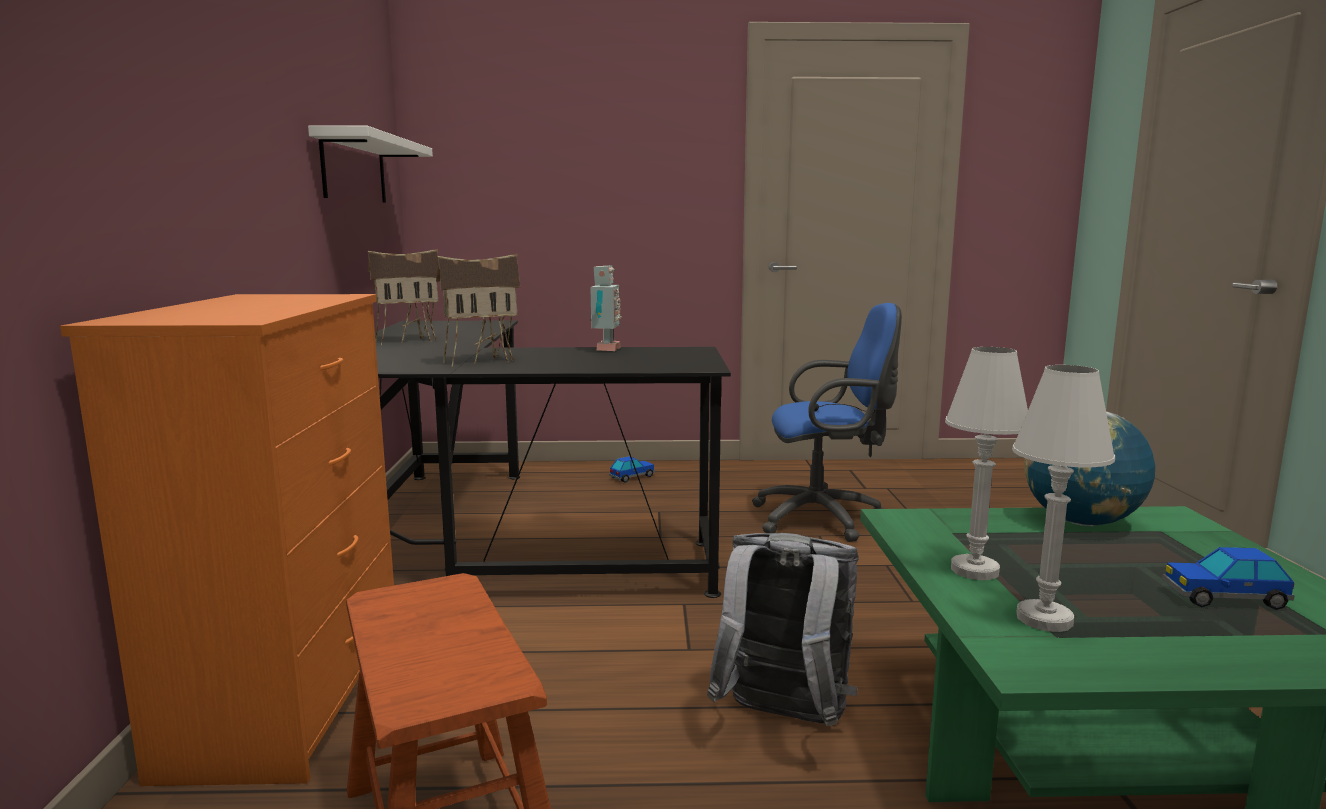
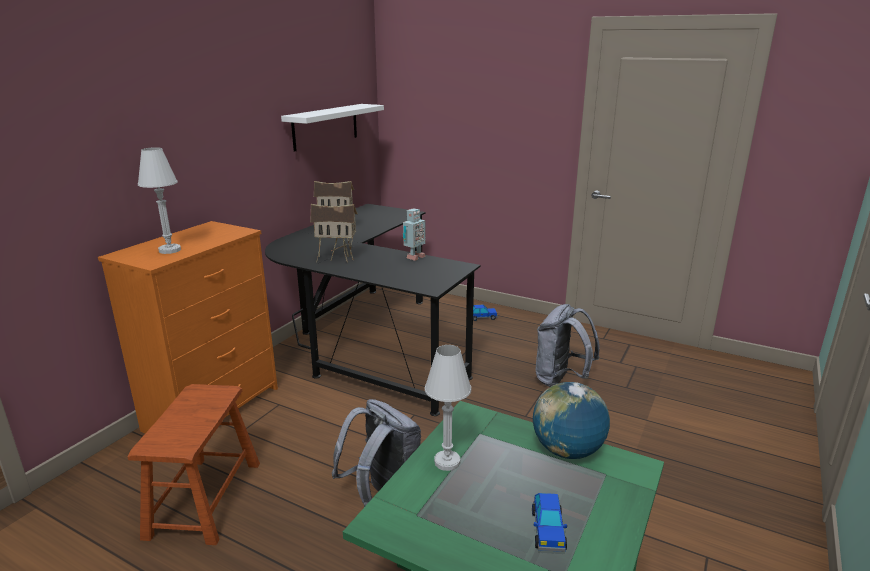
camera: 30 degrees right, 10 degrees up
blue office chair [752,303,902,542] -> grey backpack [536,304,600,387]
white table lamp [1012,365,1115,632] -> white table lamp moved to [138,147,181,254]
toy car [1162,547,1295,610] -> toy car turned 120 degrees counterclockwise [532,493,567,552]

